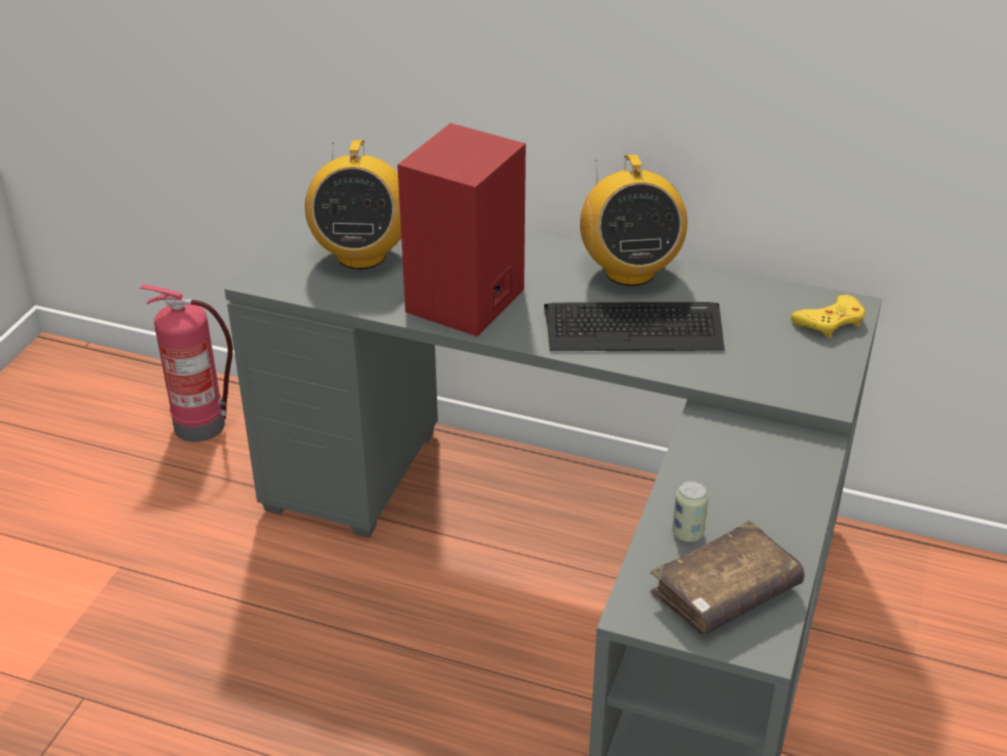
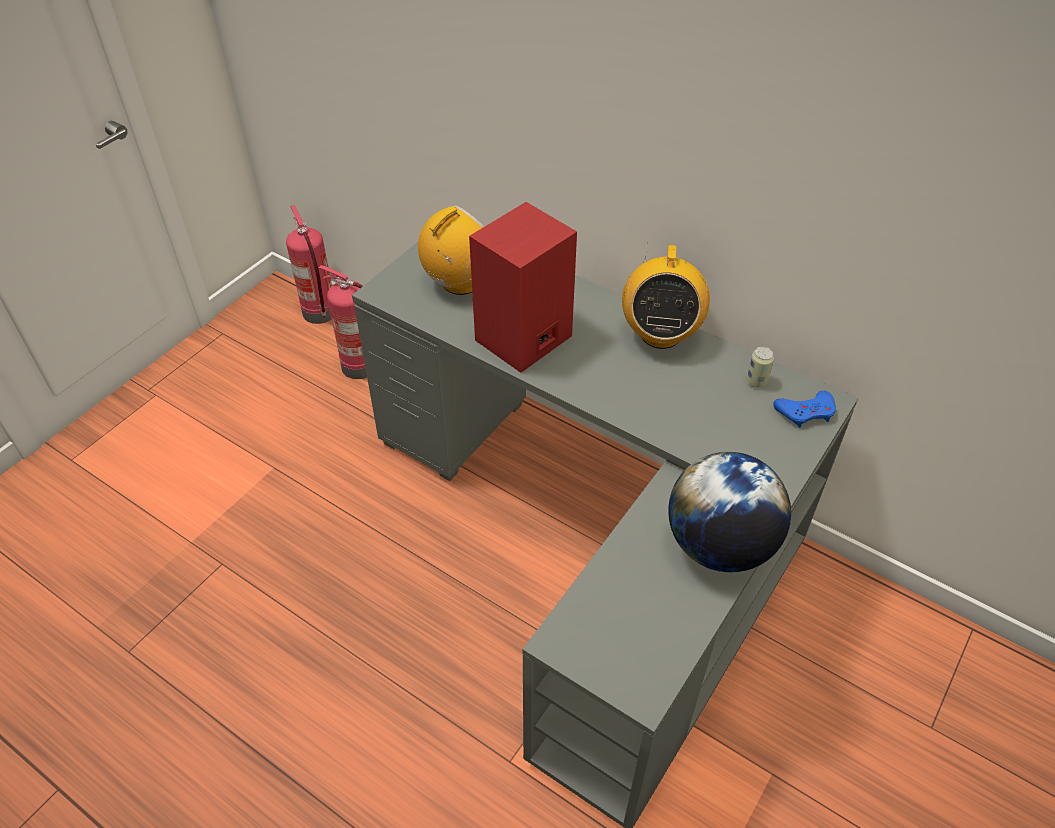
camera: 15 degrees right, 10 degrees up
radio [305,140,401,269] -> radio turned 150 degrees counterclockwise [418,205,485,295]
keyboard [544,302,725,351] -> none
brown book [650,520,805,636] -> none
can [672,481,708,542] -> can moved to [746,347,774,388]
yellow game controller [791,295,865,338] -> blue game controller [774,390,836,428]
none -> fire extinguisher [286,205,332,324]
none -> globe [668,452,791,572]

